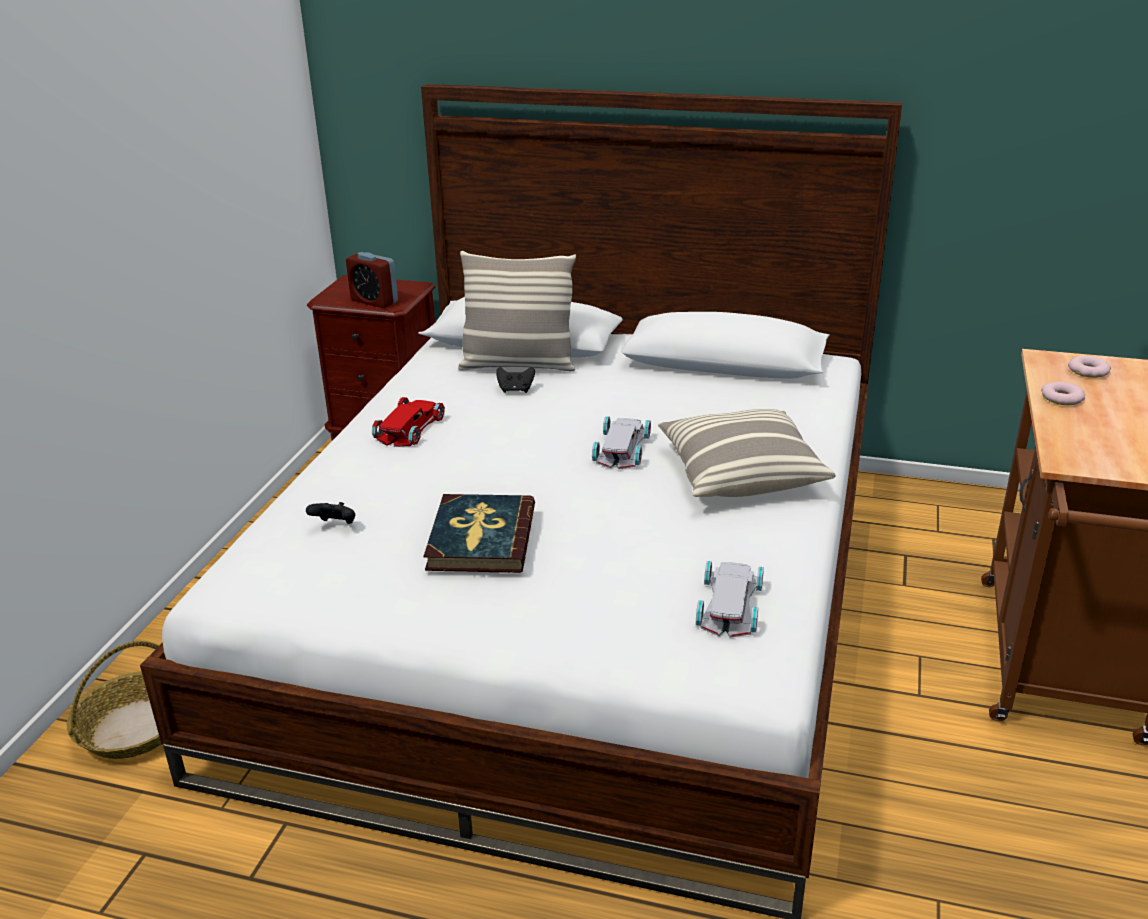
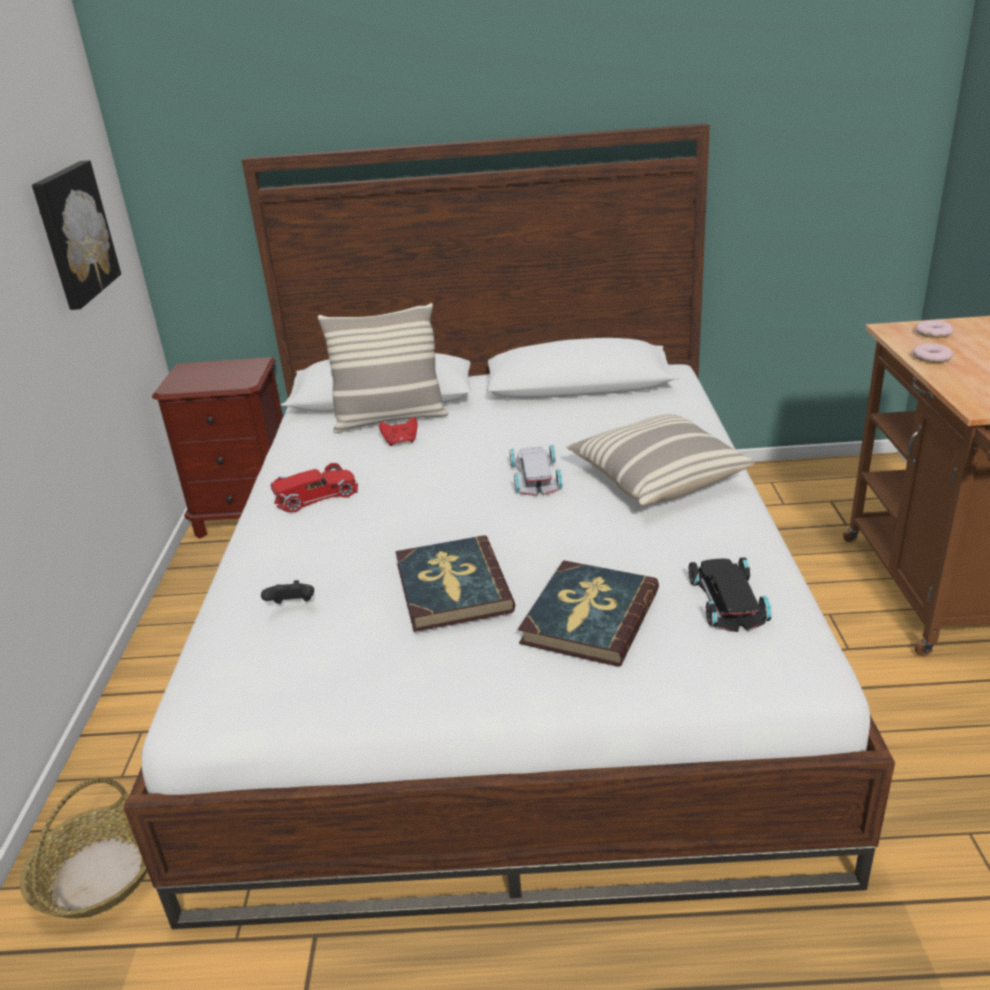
camera: 15 degrees left, 0 degrees up
alarm clock [346,252,398,308] -> none
red toy car [372,397,445,447] -> red toy car turned 60 degrees clockwise [271,463,358,512]
black game controller [496,367,535,393] -> red game controller [379,417,417,446]
white toy car [696,561,764,638] -> black toy car [689,557,772,632]
none -> picture [32,160,121,310]
none -> book [518,560,659,667]

